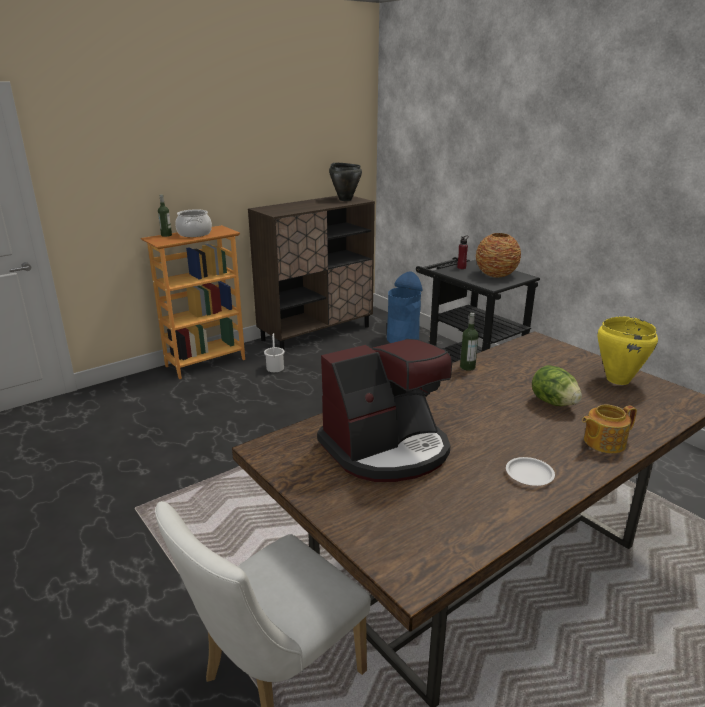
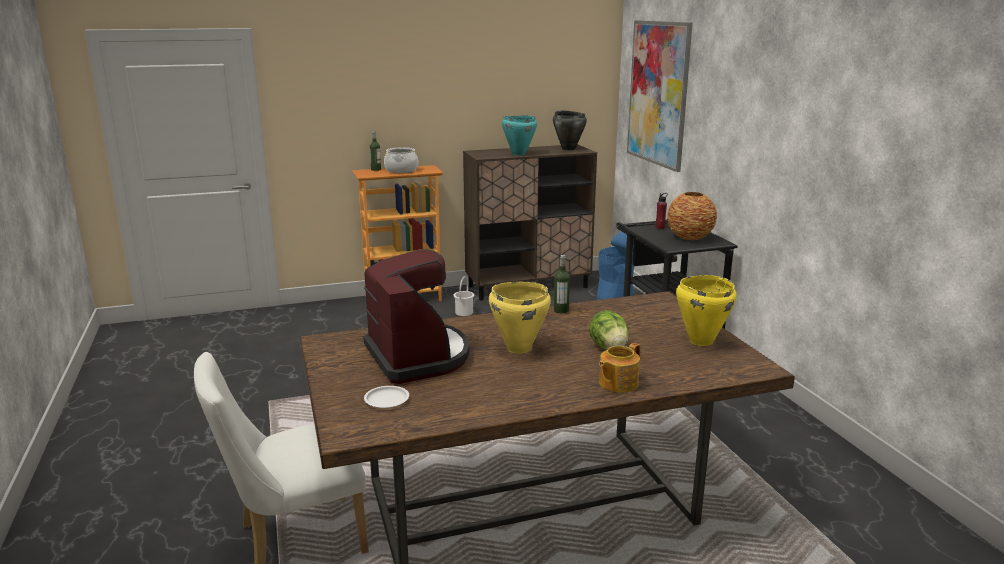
camera: 20 degrees right, 5 degrees down
coffee machine [317,339,452,482] -> coffee machine turned 105 degrees counterclockwise [363,249,469,384]
white plate [506,457,555,486] -> white plate moved to [364,386,409,408]
teapot [582,405,637,453] -> teapot turned 45 degrees counterclockwise [599,343,640,393]
none -> yellow cooking pot [489,282,551,354]
none -> turquoise cooking pot [502,116,537,156]
none -> picture [627,20,693,172]

